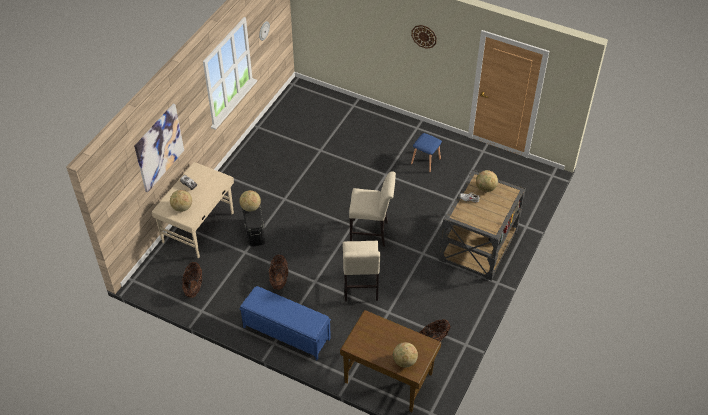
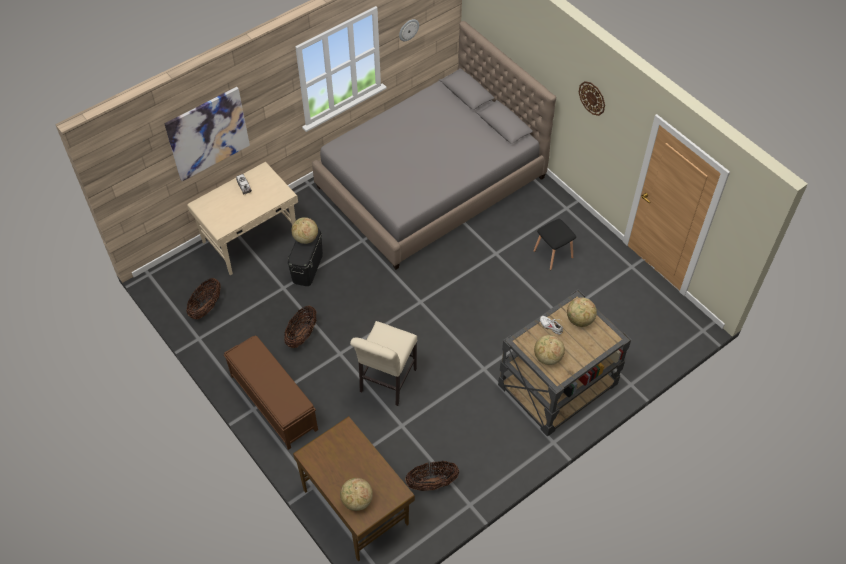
camera: 25 degrees right, 5 degrees up
globe [170,190,192,212] -> globe moved to [534,335,565,365]
blue bench [240,286,331,360] -> brown bench [224,335,318,450]
beige stool [349,171,396,246] -> none
blue stool [411,133,442,172] -> black stool [533,219,576,270]
none -> grey bed [312,21,556,270]

